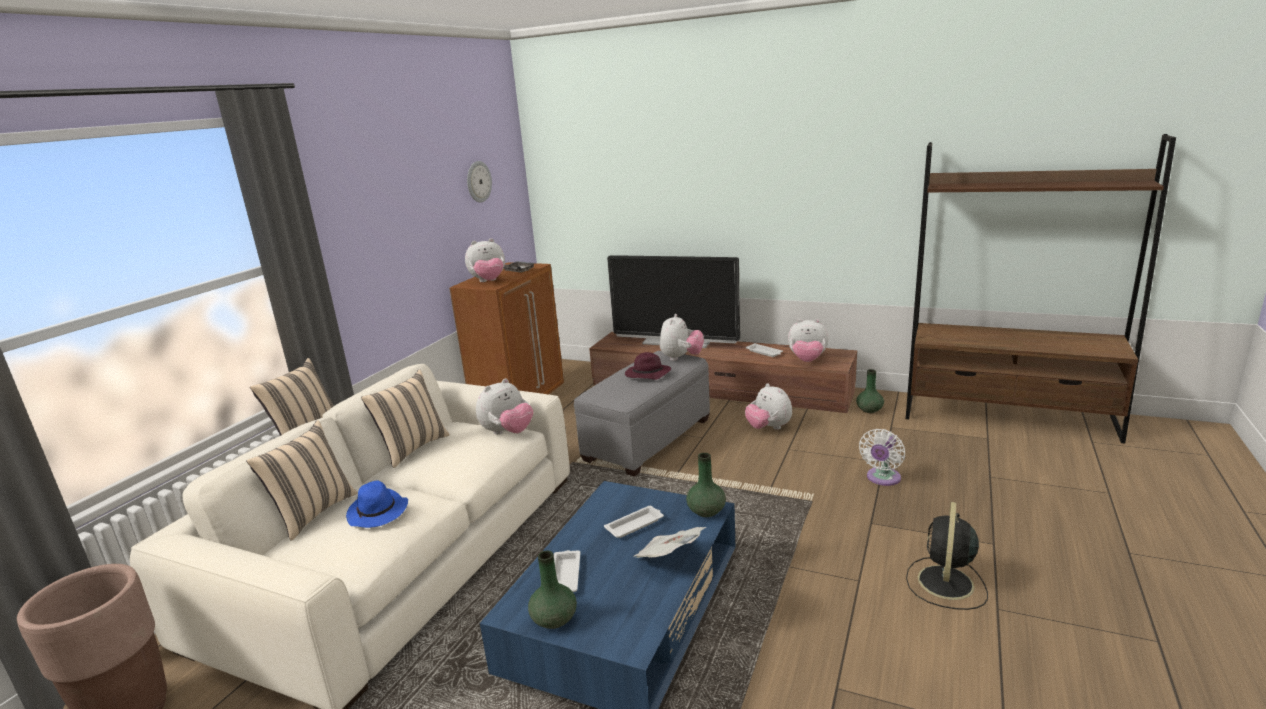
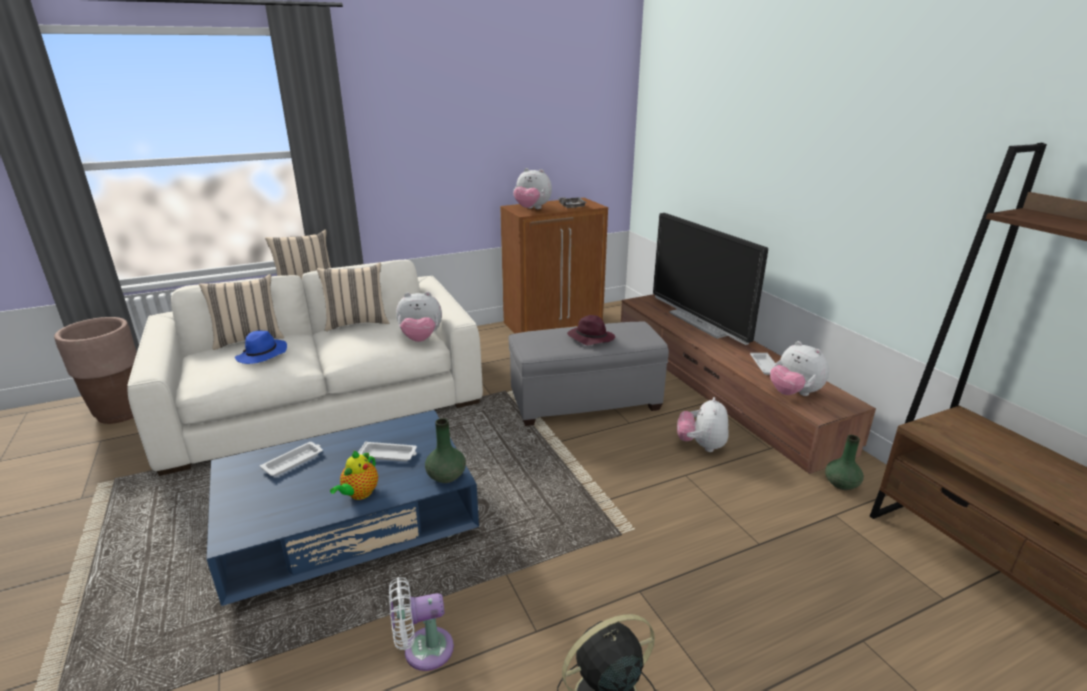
camera: 40 degrees right, 5 degrees up
wall clock [467,161,492,202] -> none
green vase [528,550,577,629] -> none
newspaper [633,527,706,558] -> teapot [330,451,378,500]
plush toy [660,314,704,361] -> none
white fan [859,429,905,486] -> white fan moved to [389,577,454,671]

